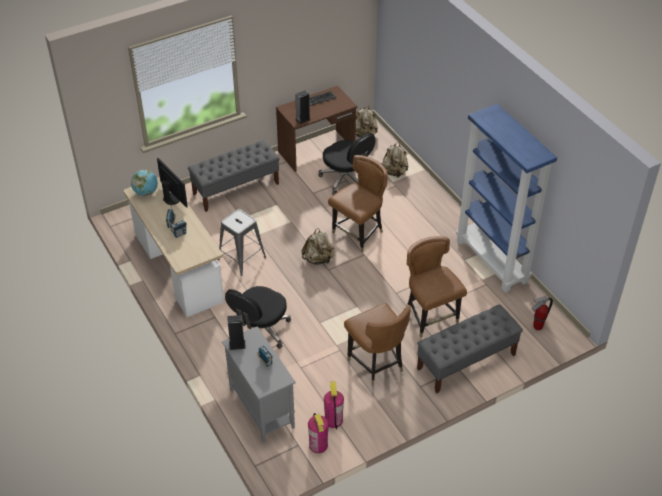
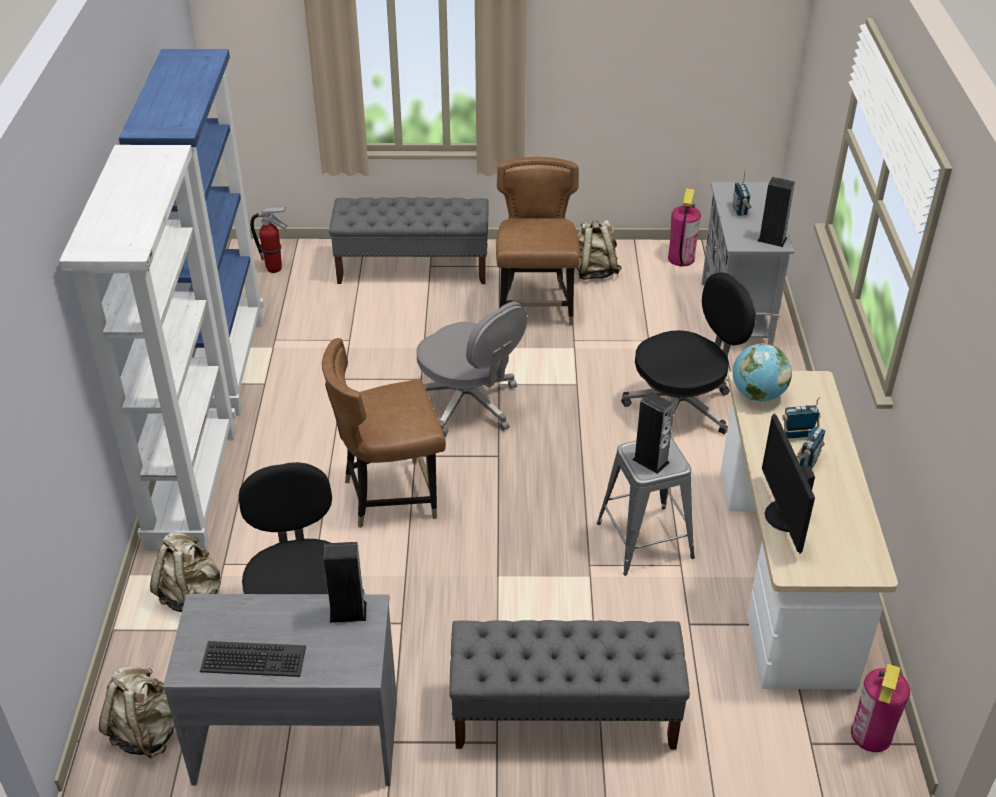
camera: 150 degrees left, 5 degrees down
globe [131,170,158,196] -> globe moved to [733,343,792,401]
brown desk [276,86,358,172] -> grey desk [163,594,397,786]
beige backpack [302,228,335,265] -> beige backpack moved to [577,220,622,280]
fire extinguisher [324,381,344,430] -> fire extinguisher moved to [851,663,910,752]
brown chair [407,236,467,337] -> none
none -> white bookcase [59,145,236,551]
none -> grey office chair [416,302,527,437]
none -> speaker [632,392,674,474]

